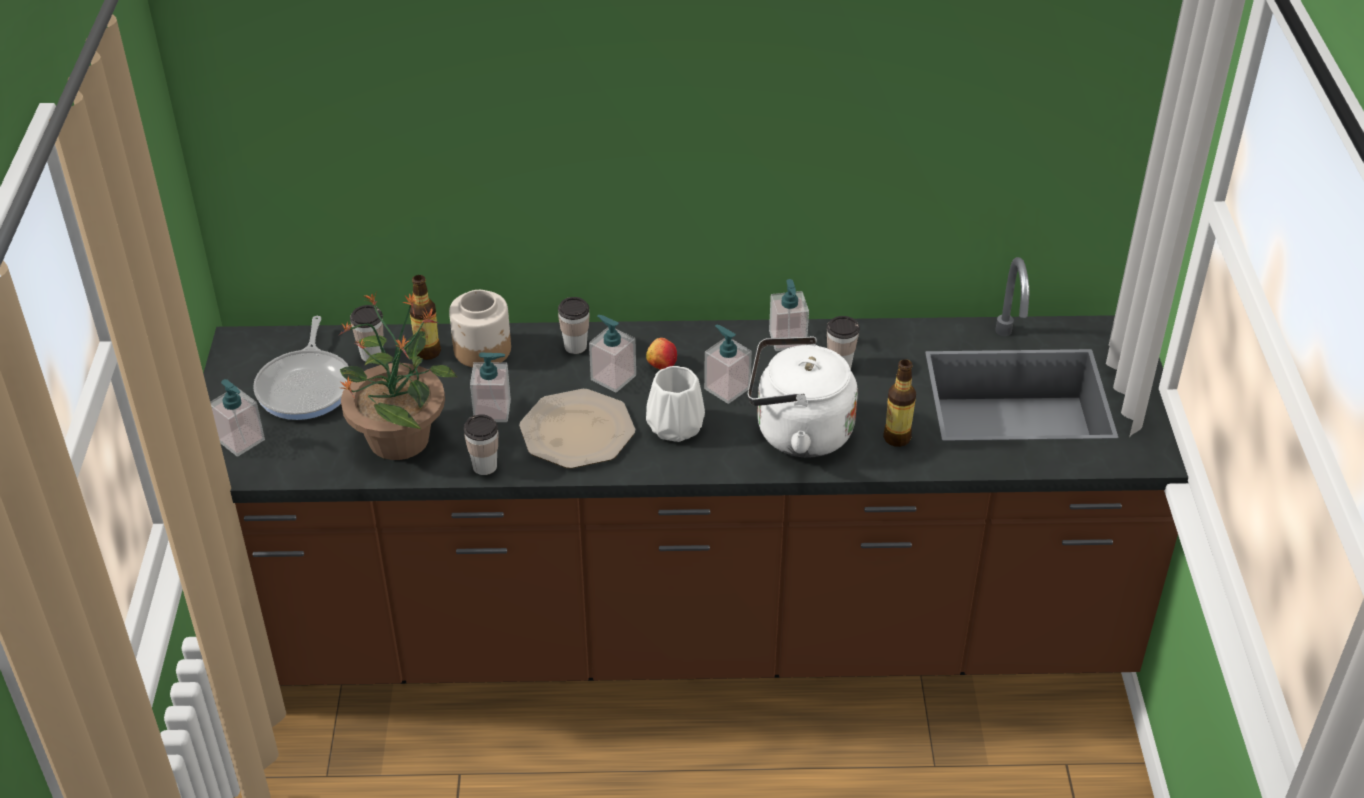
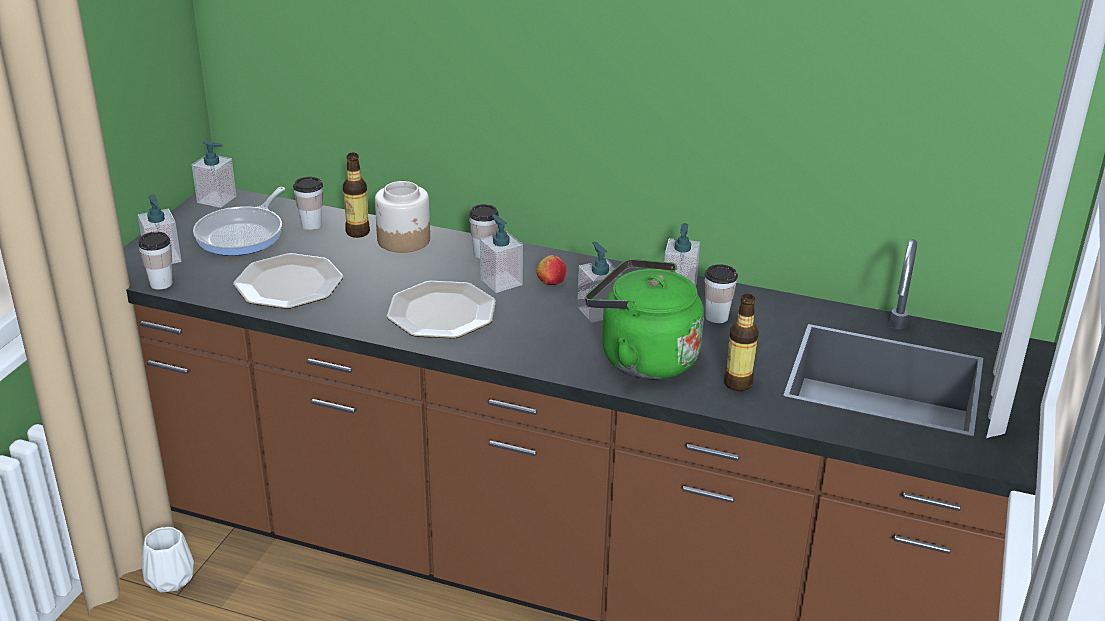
camera: 20 degrees right, 10 degrees down
potted plant [339,292,458,460] -> plate [233,253,343,309]
cup [464,414,498,475] -> cup moved to [138,232,173,290]
soap dispenser [470,352,511,422] -> soap dispenser moved to [192,140,237,208]
white vase [646,366,705,442] -> white vase moved to [142,527,194,592]
white kettle [748,336,858,458] -> green kettle [585,259,704,379]

